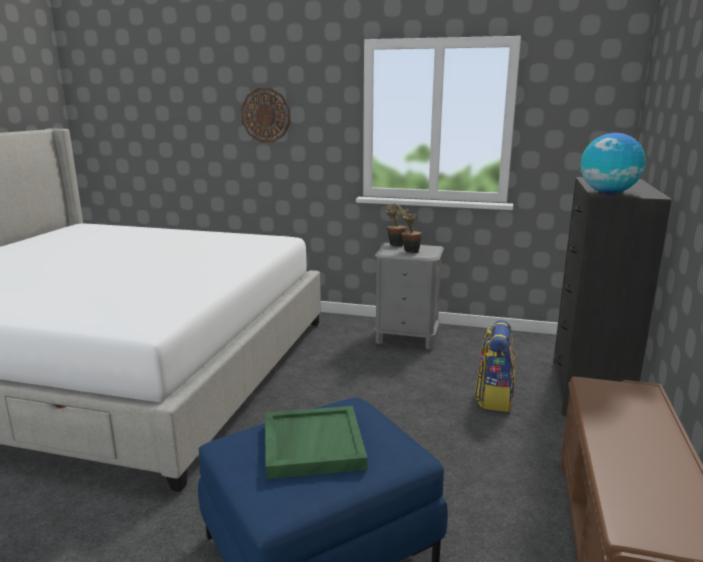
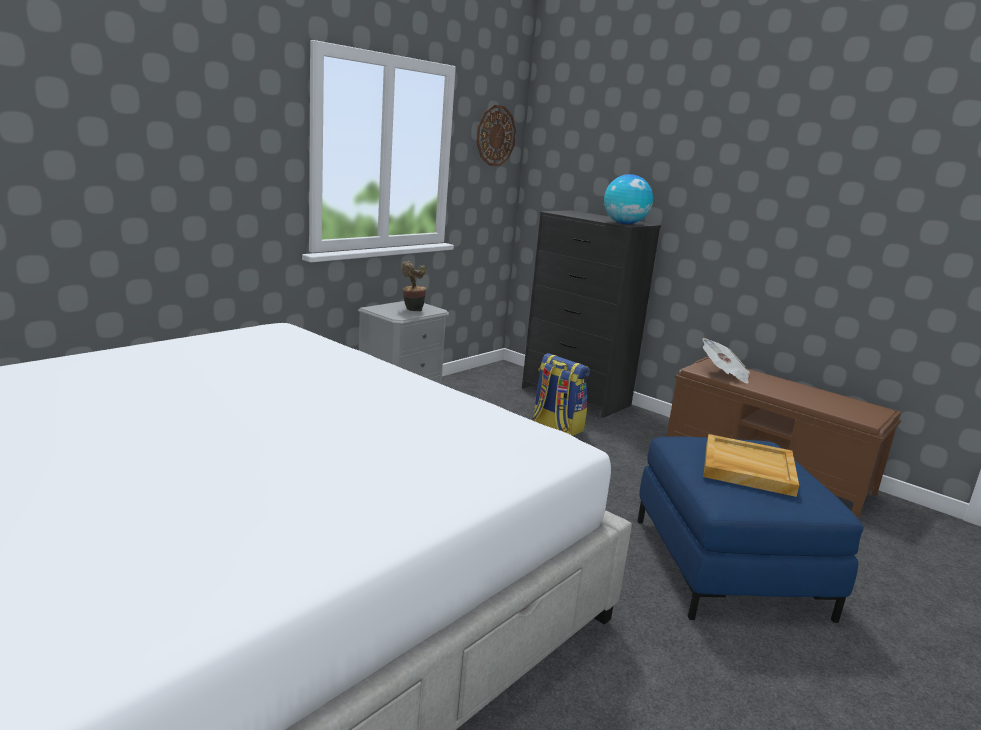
camera: 65 degrees left, 0 degrees up
wall clock [241,88,291,143] -> wall clock moved to [477,105,516,166]
green tray [265,406,367,479] -> beige tray [703,434,799,497]
potted plant [385,204,406,247] -> none
none -> newspaper [703,338,750,384]

